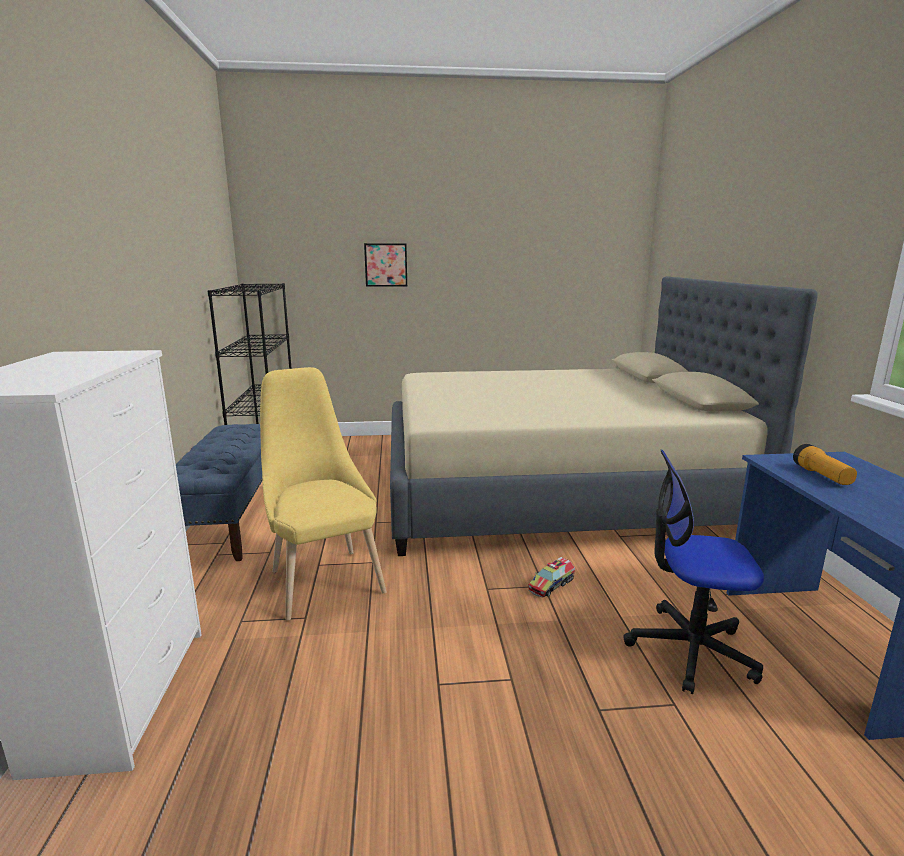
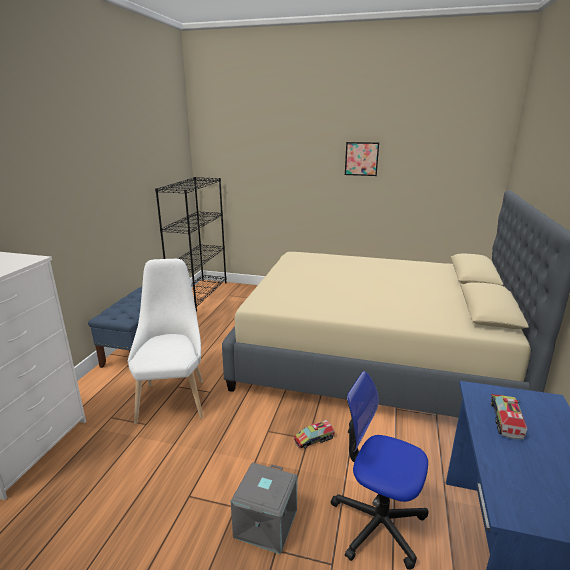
camera: 20 degrees right, 5 degrees up
yellow chair [260,367,387,621] -> white chair [128,259,203,424]
picture [364,243,407,287] -> picture moved to [345,142,379,176]
flashlight [793,444,857,485] -> toy truck [491,394,528,439]
none -> grey storage box [231,462,298,555]

